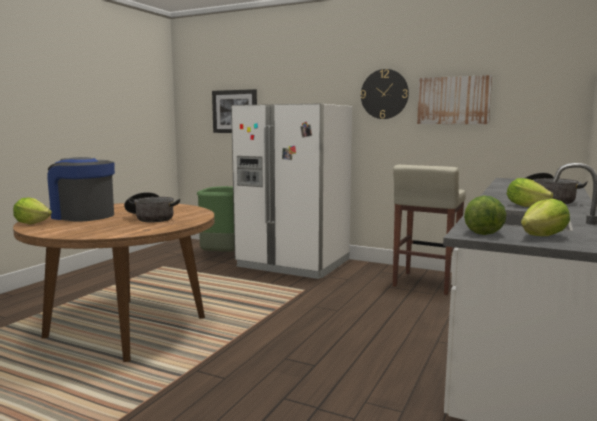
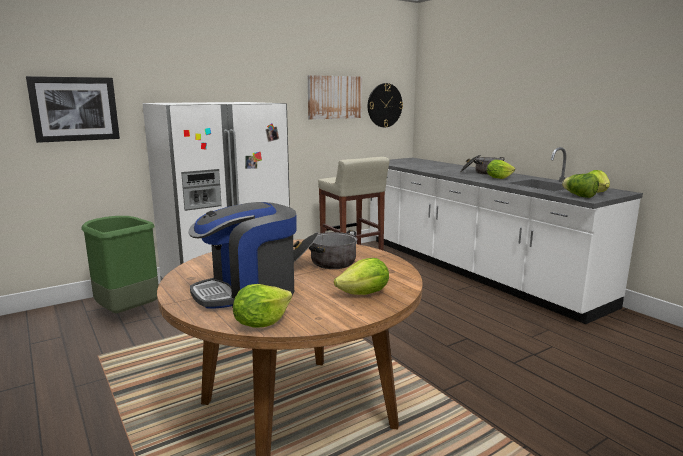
camera: 60 degrees left, 5 degrees up
wall clock [361,69,409,119] -> wall clock moved to [368,83,403,127]
none -> lettuce [334,258,389,295]

